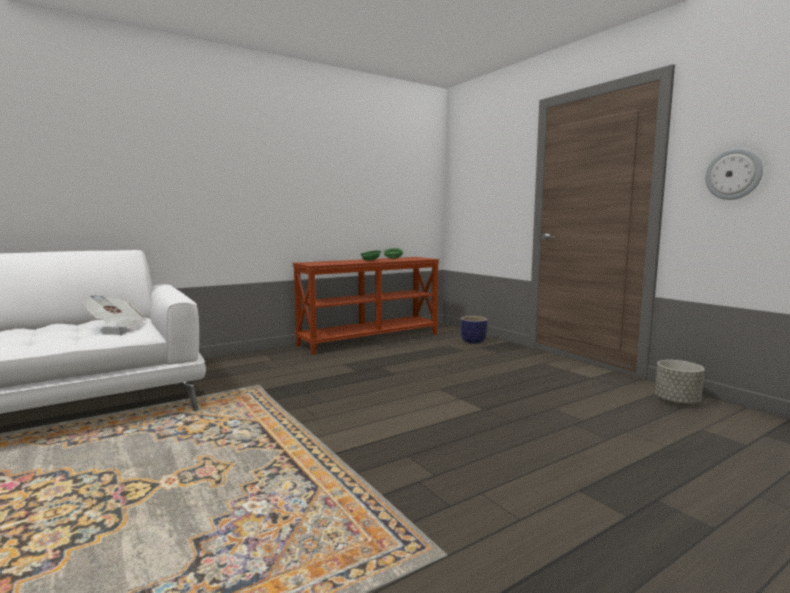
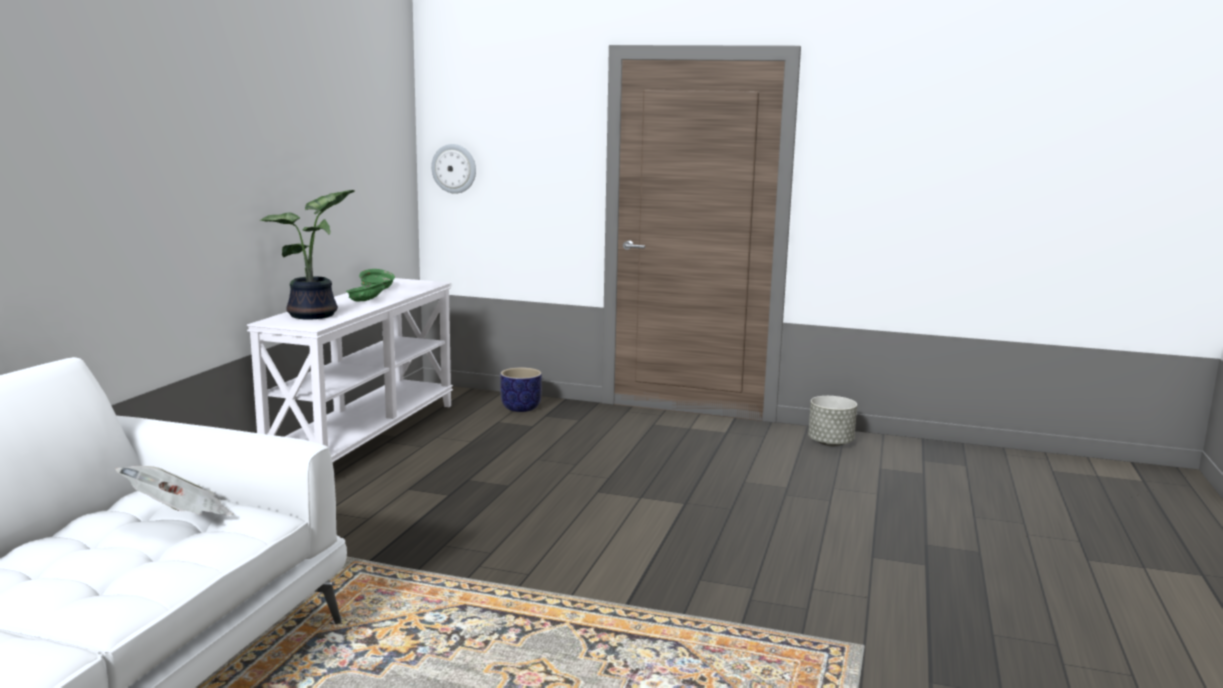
camera: 40 degrees left, 5 degrees up
brown console table [292,257,440,355] -> white console table [247,278,453,462]
wall clock [705,148,763,200] -> wall clock moved to [431,144,476,194]
none -> potted plant [259,190,355,319]

